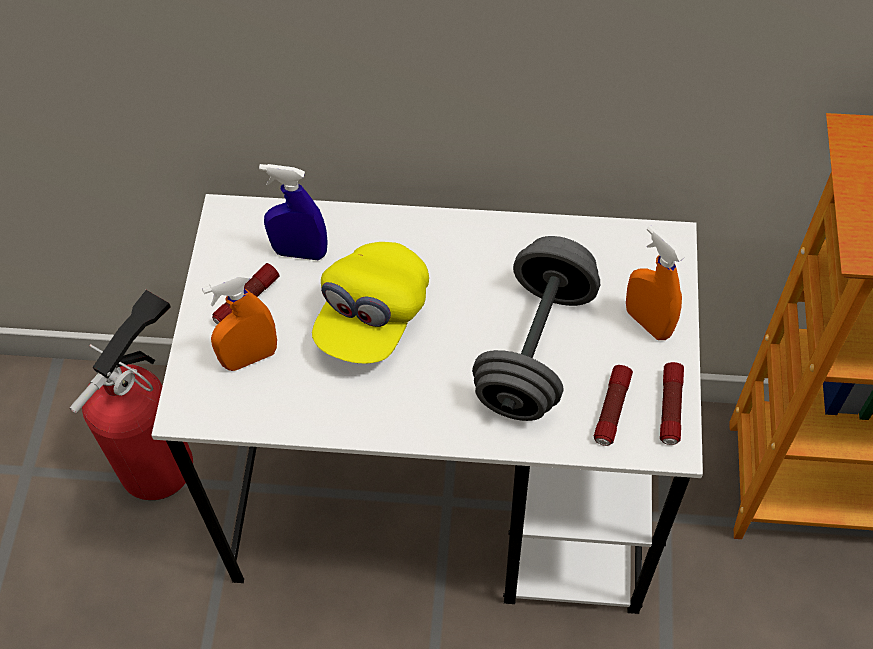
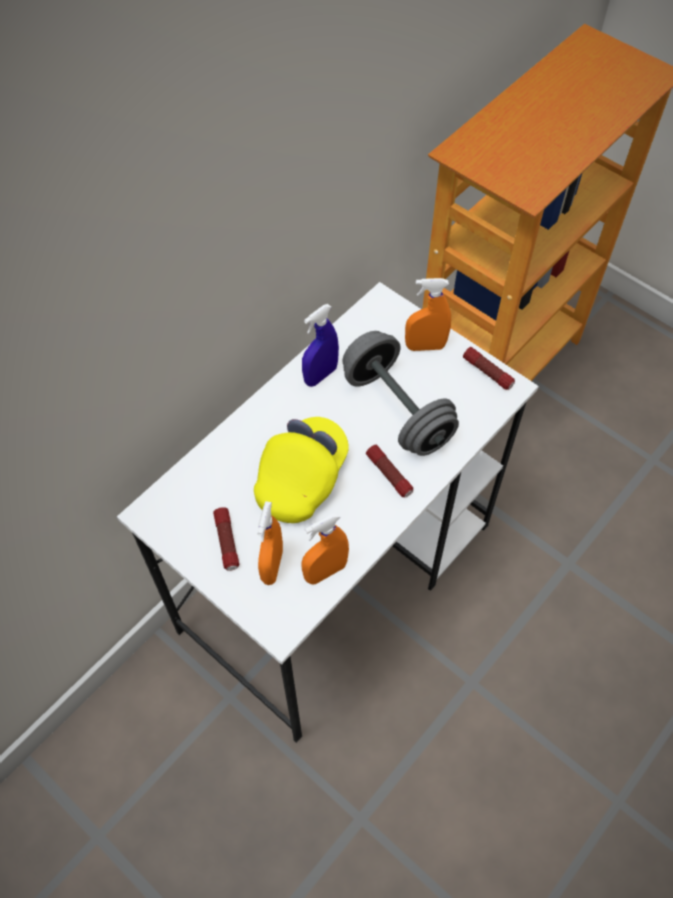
camera: 55 degrees left, 0 degrees up
fire extinguisher [69,290,193,500] -> none
blue spray bottle [259,164,328,260] -> blue spray bottle moved to [302,304,339,387]
yellow cap [312,242,429,363] -> yellow cap turned 120 degrees counterclockwise [254,417,349,523]
flashlight [594,365,633,446] -> flashlight moved to [366,445,413,497]
none -> orange spray bottle [302,513,349,585]

